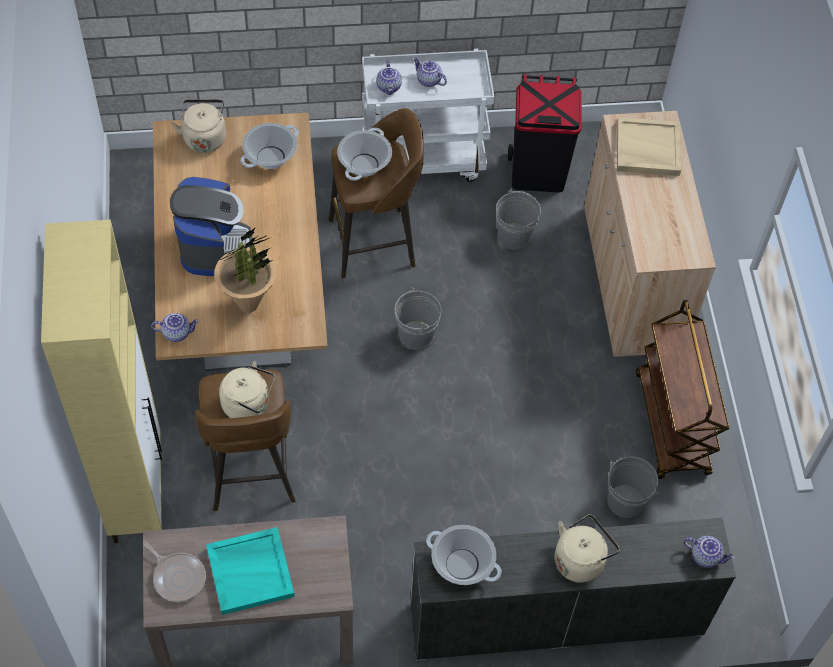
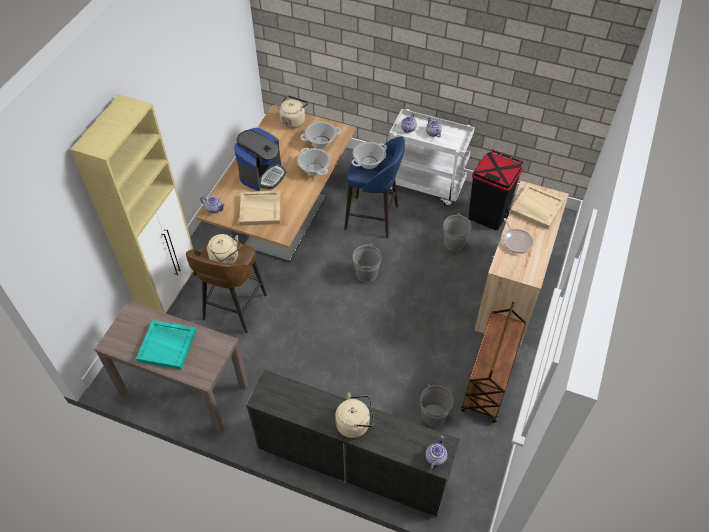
camera: 30 degrees right, 5 degrees down
frying pan [143,541,206,602] -> frying pan moved to [503,218,533,253]
potted plant [214,227,276,313] -> beige tray [239,191,281,225]
brown stool [329,108,424,278] -> blue stool [344,137,405,238]
cooking pot [426,525,502,585] -> cooking pot moved to [297,148,331,176]
teapot [683,536,735,568] -> teapot turned 120 degrees counterclockwise [425,436,447,471]

